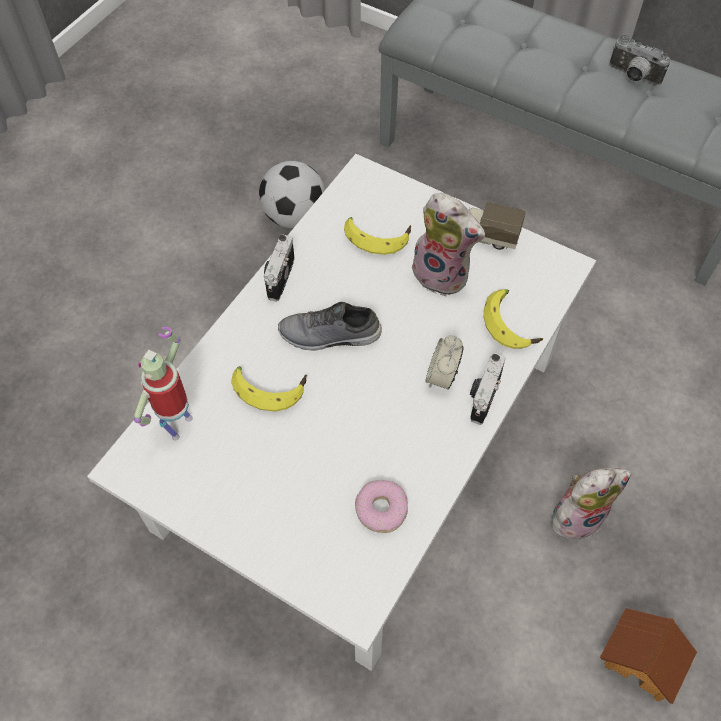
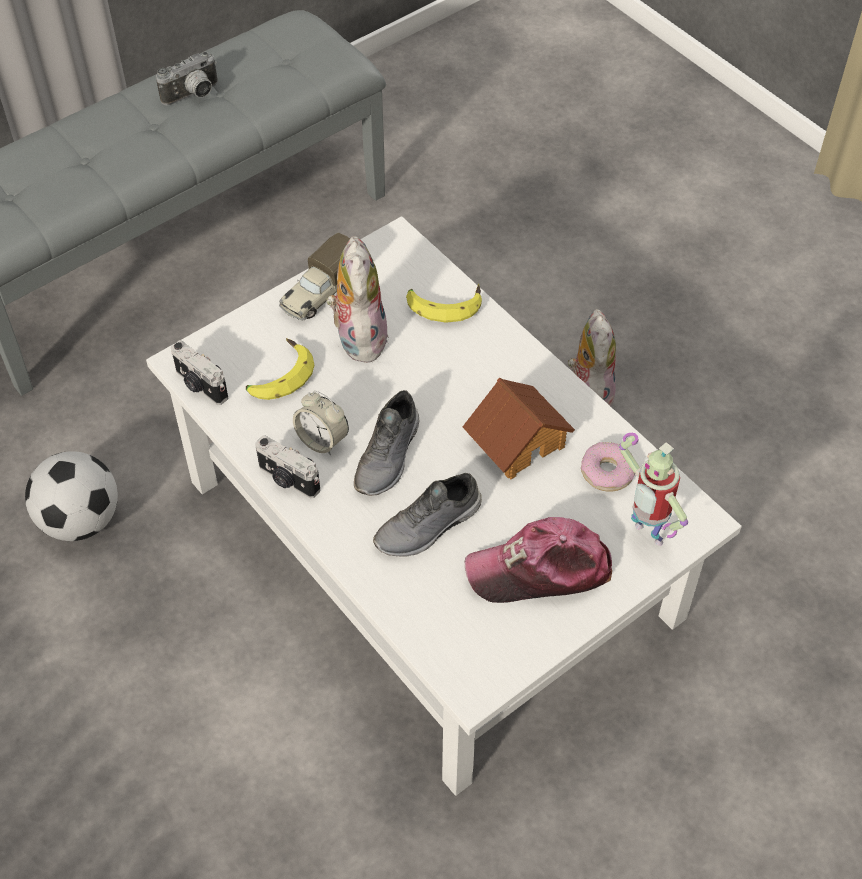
camera: 70 degrees left, 5 degrees down
toy robot [134,327,193,441] -> toy robot moved to [619,433,688,546]
banana [231,366,307,411] -> grey shoe [373,473,482,557]
plush toy [412,193,485,296] -> plush toy turned 60 degrees counterclockwise [326,236,388,363]
alarm clock [425,335,464,390] -> alarm clock moved to [293,391,349,456]
camera [470,353,505,425] -> camera moved to [171,340,228,405]
toy house [600,608,697,704] -> toy house moved to [463,378,575,479]
none -> cap [465,517,612,603]

